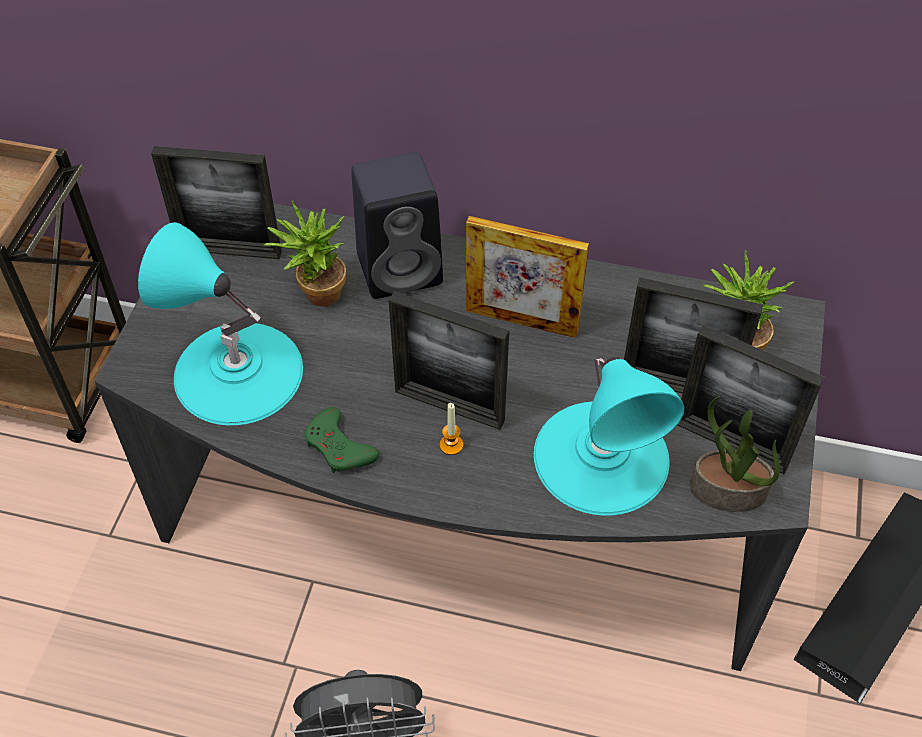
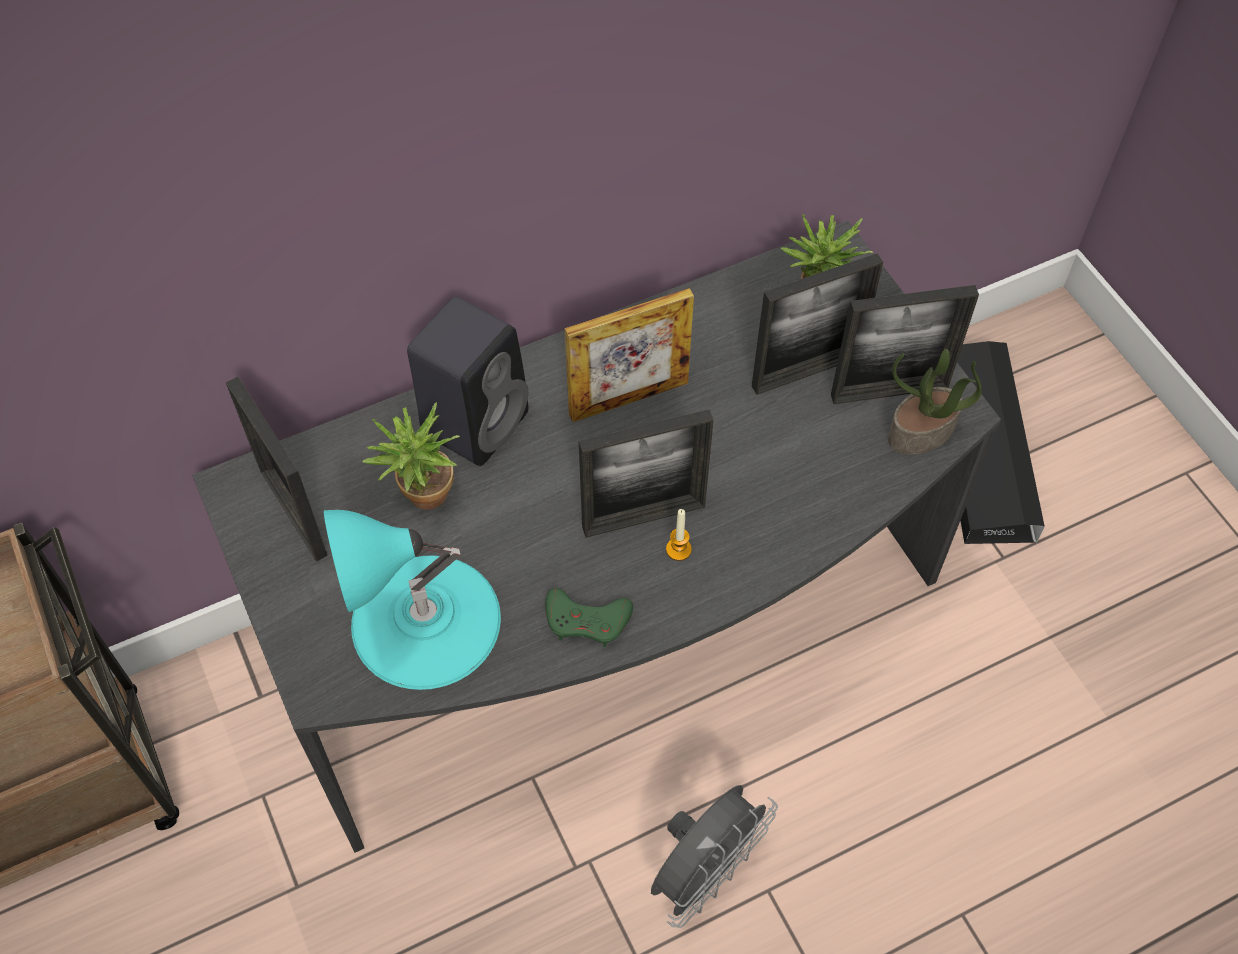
camera: 40 degrees left, 5 degrees up
picture frame [151,146,282,259] -> picture frame turned 90 degrees clockwise [226,377,328,562]
turquoise table lamp [534,357,685,516] -> none

